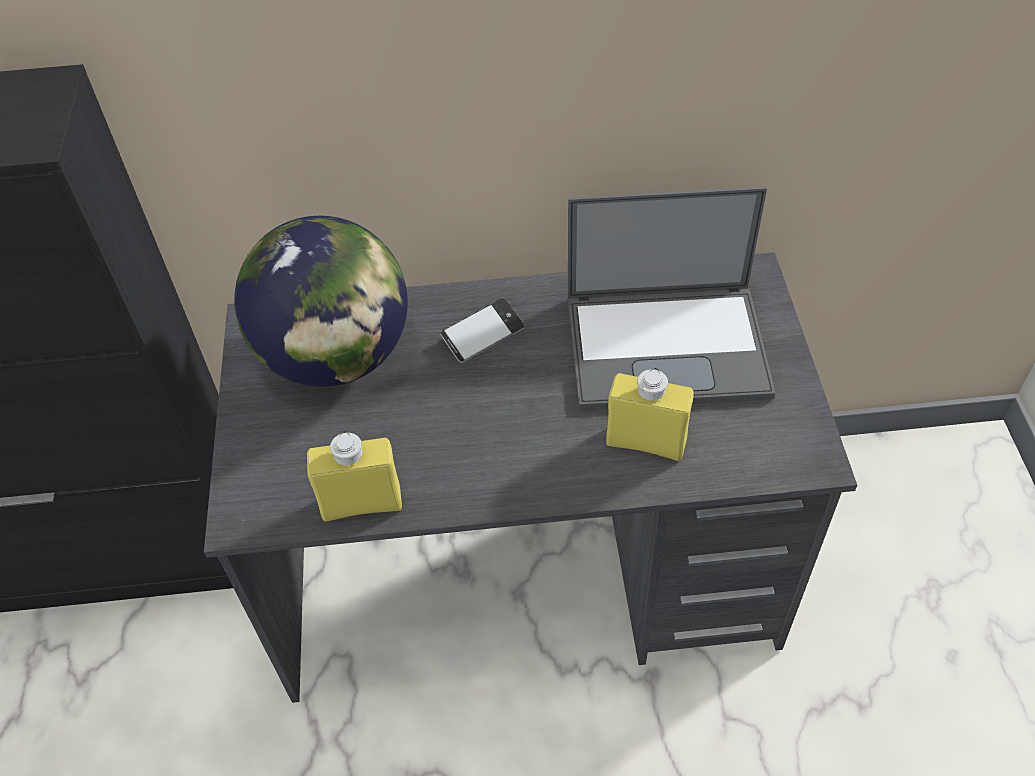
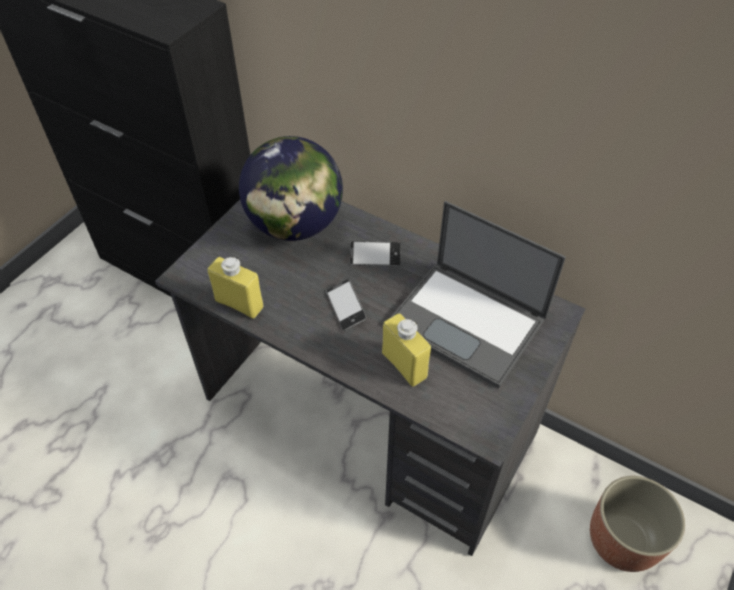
camera: 35 degrees right, 0 degrees up
none -> phone [326,279,367,331]
none -> planter [590,476,685,572]

